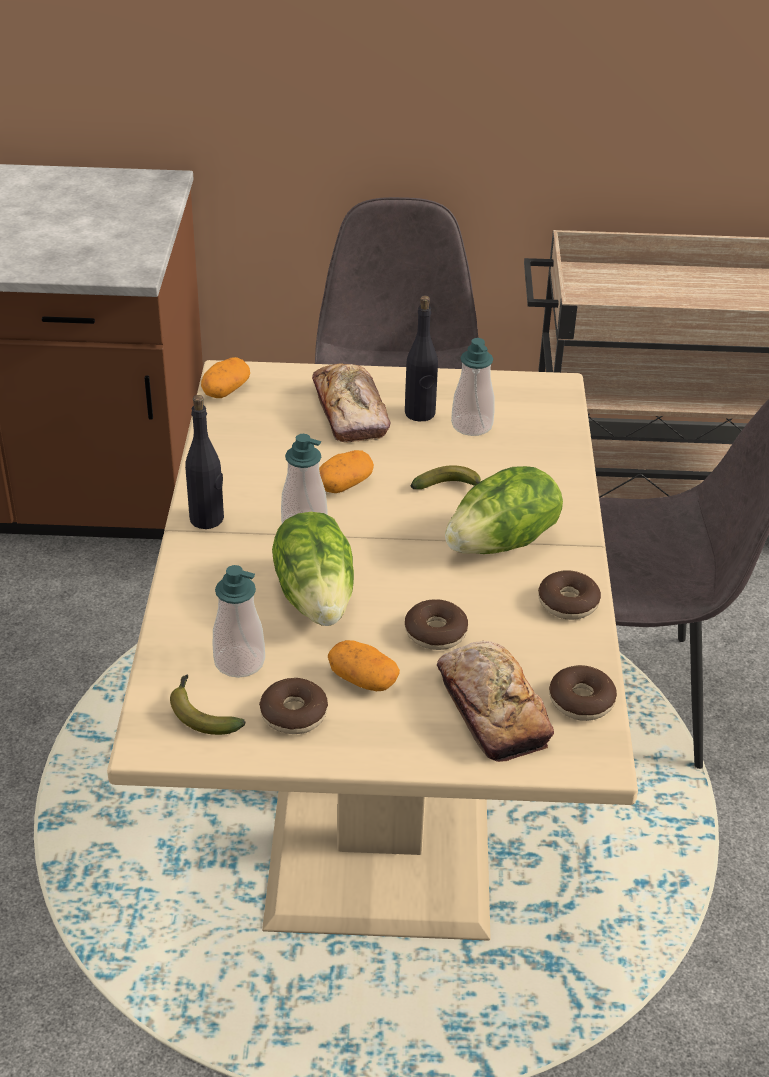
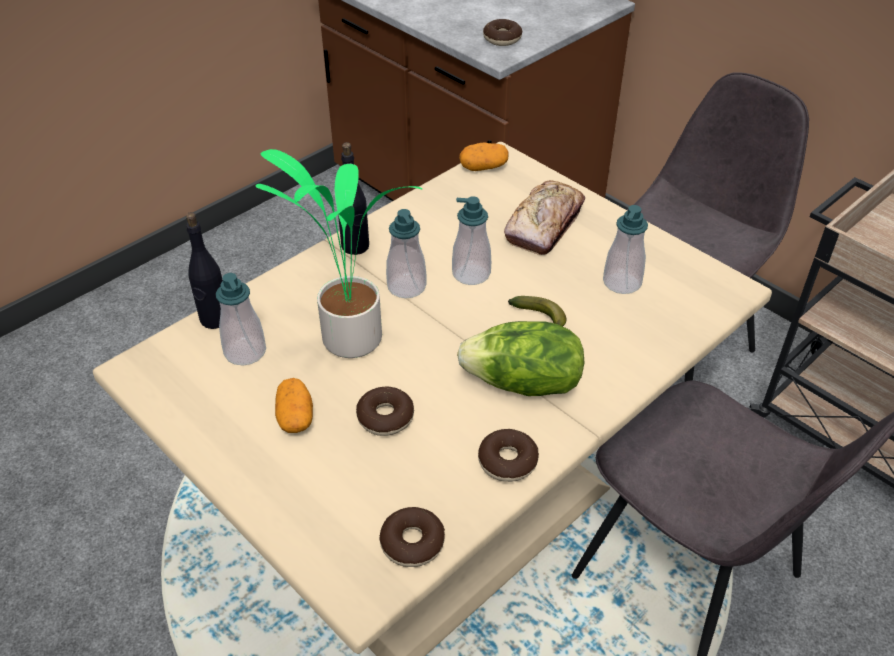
camera: 45 degrees right, 5 degrees up
banana [170,674,246,735] -> none
donut [259,678,328,734] -> donut moved to [483,19,522,46]
lettuce [272,512,354,626] -> potted plant [255,149,422,358]
potato [319,450,374,493] -> soap dispenser [452,196,491,285]
black bottle [405,295,438,421] -> black bottle moved to [186,212,223,329]
bread [437,641,554,762] -> none

